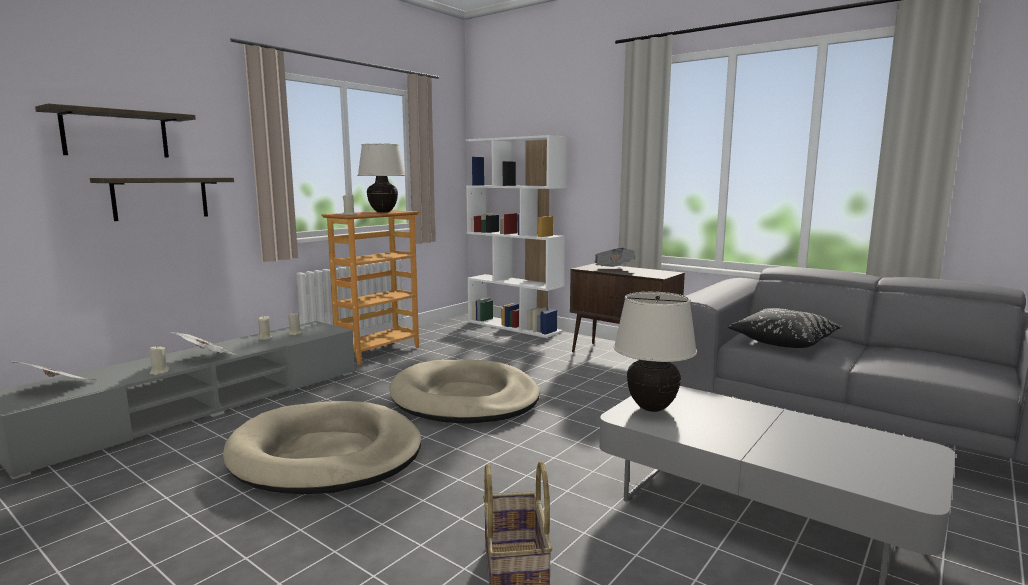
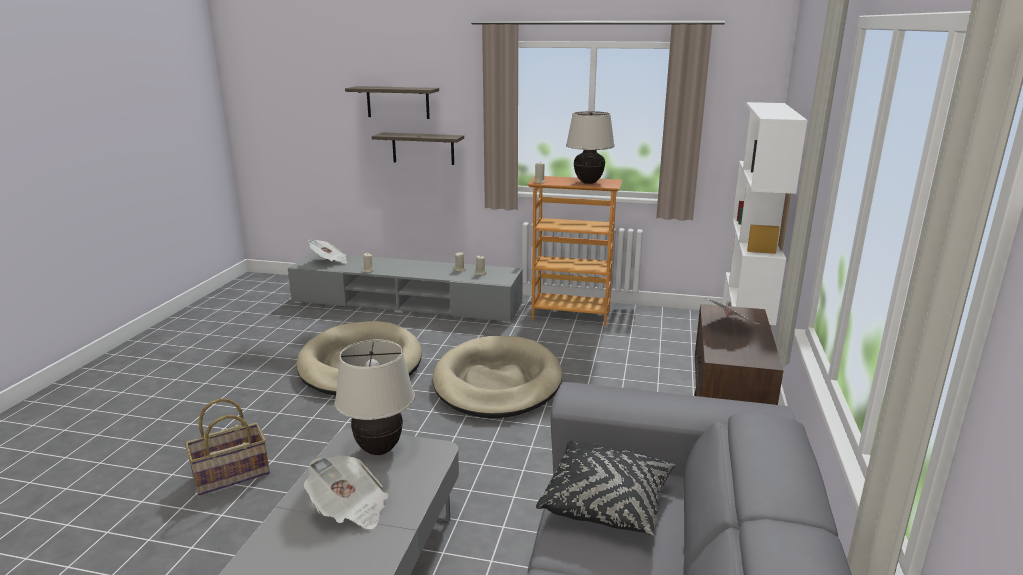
camera: 65 degrees right, 10 degrees up
newspaper [171,332,237,355] -> newspaper moved to [304,455,388,529]

